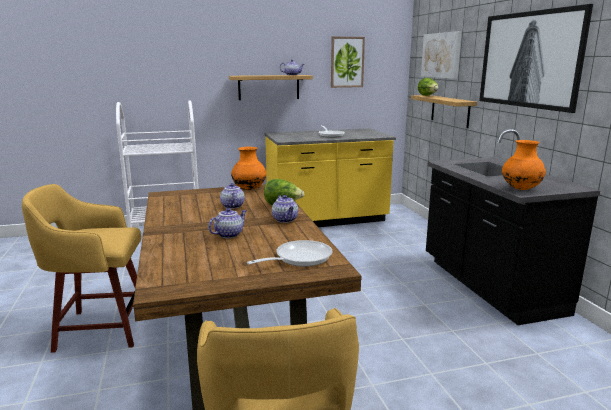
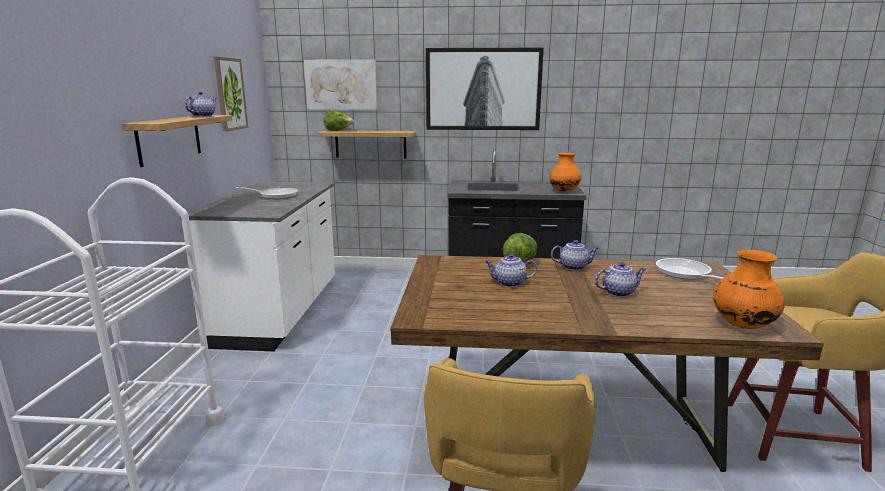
camera: 70 degrees left, 0 degrees up
teapot [208,208,247,238] -> teapot turned 105 degrees clockwise [595,262,646,297]
orange vase [231,147,266,190] -> orange vase moved to [713,250,785,329]
yellow counter [264,128,396,227] -> white counter [180,181,335,351]

